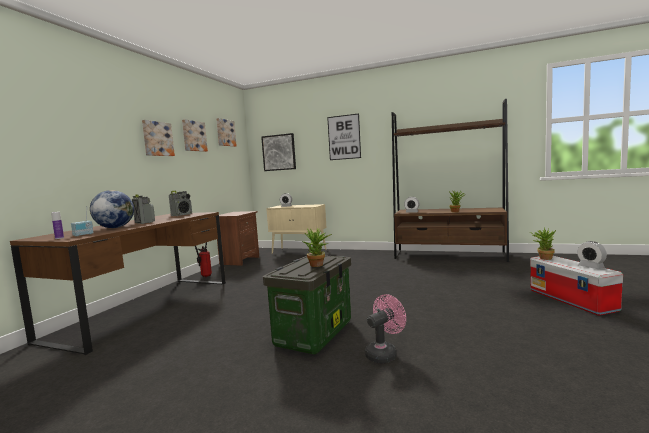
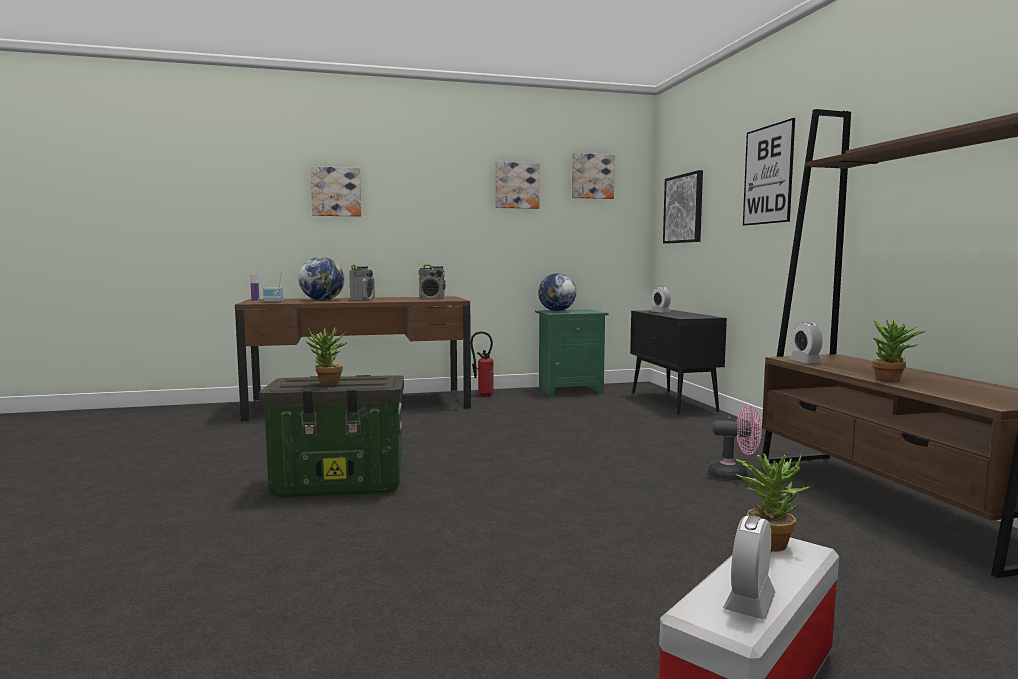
camera: 55 degrees right, 0 degrees up
picture [142,120,175,156] -> picture moved to [311,166,361,217]
brown nightstand [217,211,259,266] -> green nightstand [535,309,609,396]
beige cabinet [266,204,327,254] -> black cabinet [630,310,727,415]
pink fan [365,294,406,363] -> pink fan moved to [708,405,762,480]
none -> globe [538,273,576,311]

